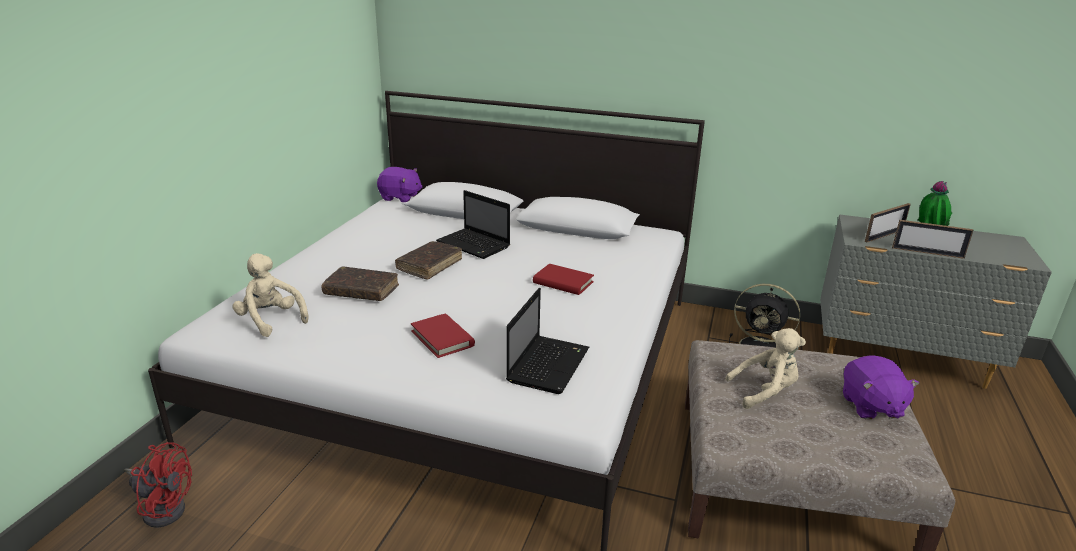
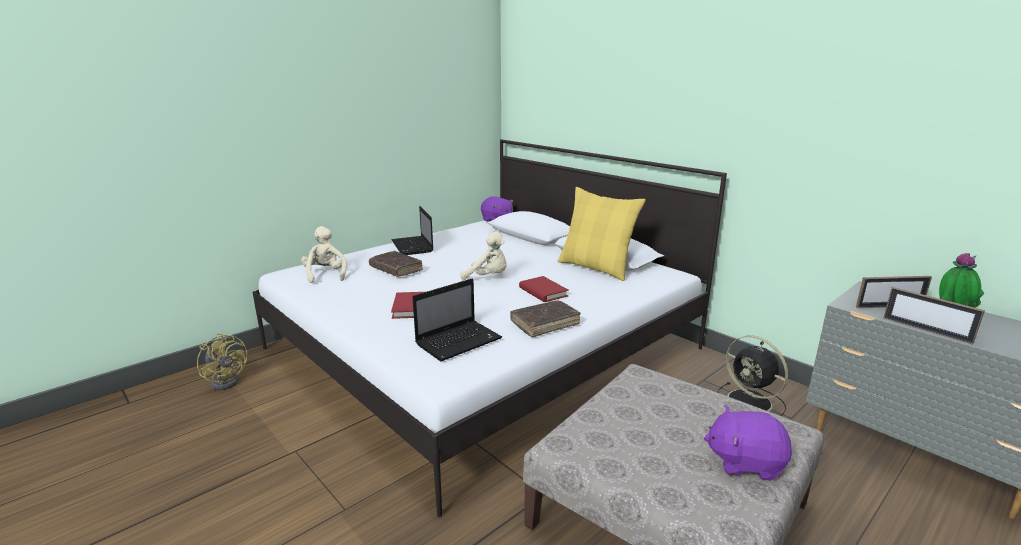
camera: 30 degrees right, 5 degrees down
red fan [125,442,192,528] -> yellow fan [197,334,247,390]
brown book [395,241,462,279] -> brown book moved to [510,300,581,337]
laptop [436,190,510,259] -> laptop moved to [391,206,433,255]
beige plush toy [725,328,806,409] -> beige plush toy moved to [461,232,507,280]
purple plush toy [843,355,920,419] -> purple plush toy turned 75 degrees clockwise [704,405,792,481]
none -> yellow pillow [558,187,646,281]

